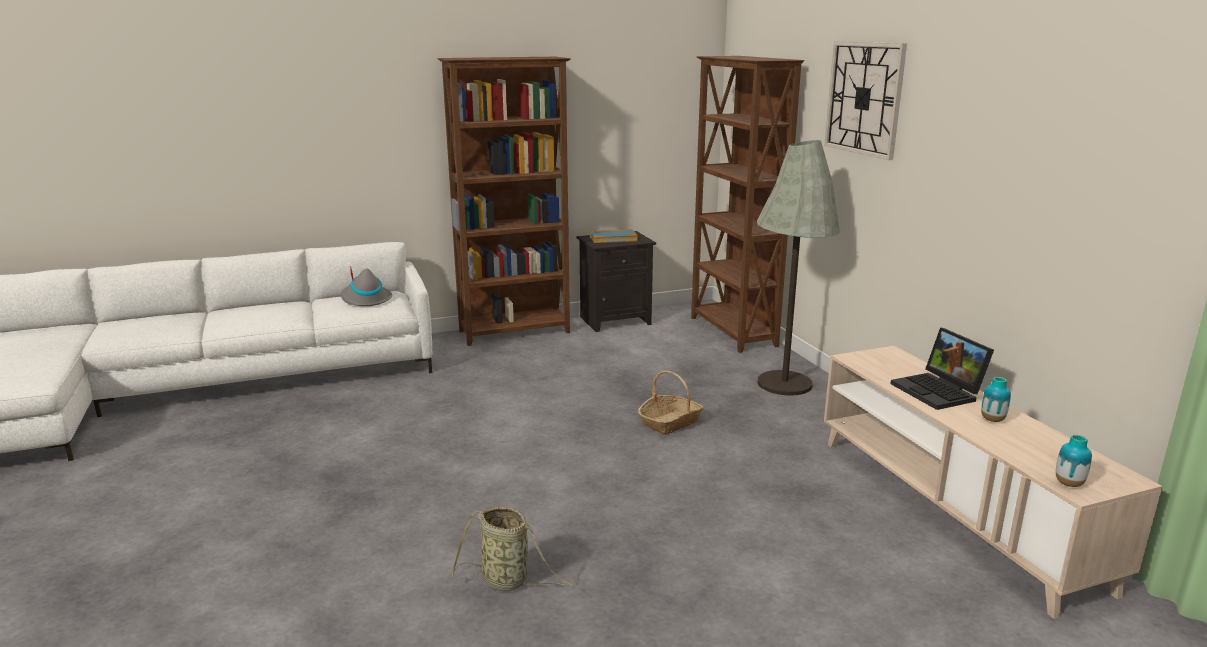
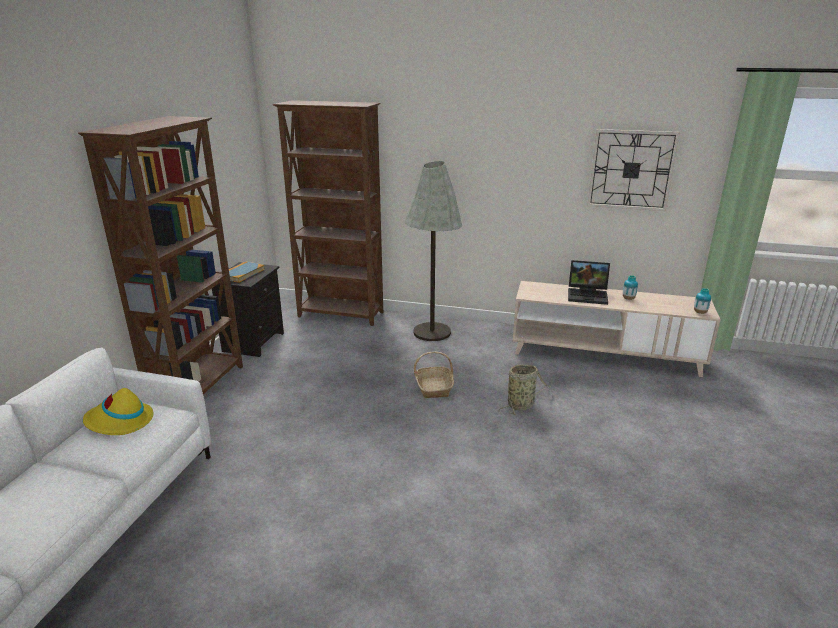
camera: 55 degrees left, 5 degrees up
grey hat [341,266,392,306] -> yellow hat [83,388,153,435]
basket [451,507,574,591] -> basket moved to [498,365,551,415]
wall clock [824,41,907,160] -> wall clock moved to [587,129,680,211]

